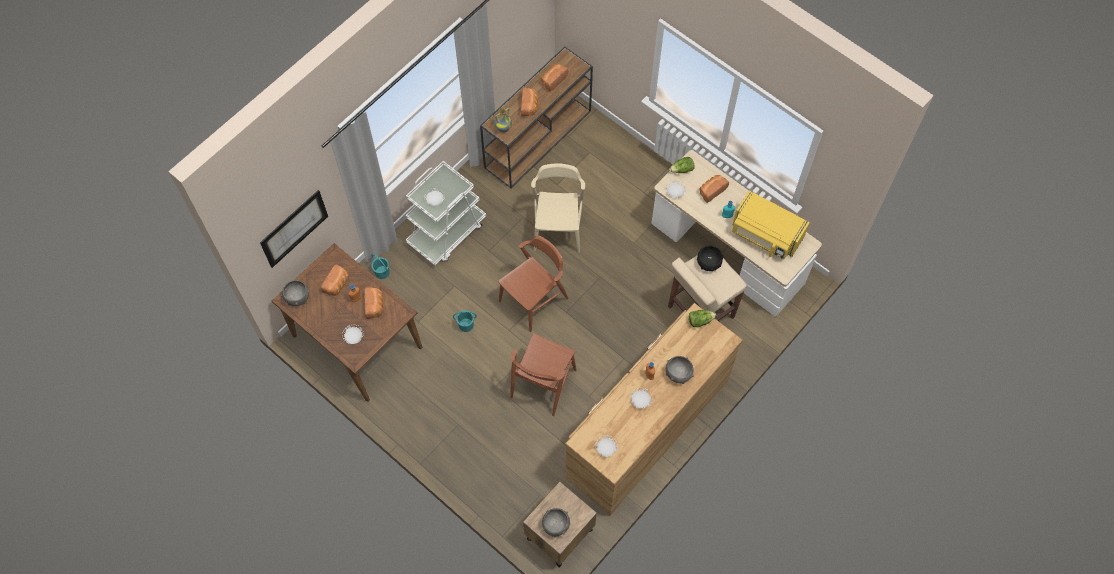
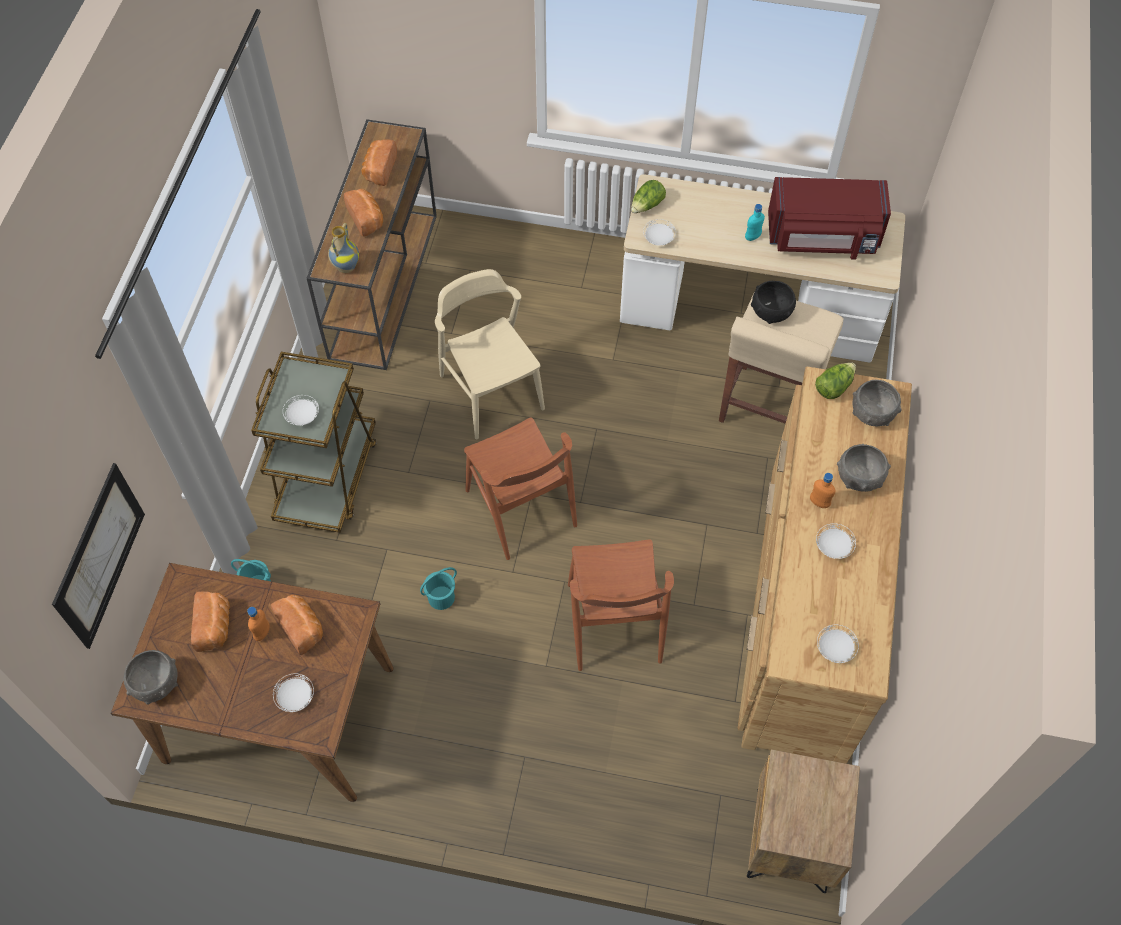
camera: 30 degrees left, 5 degrees down
white cart [406,161,486,265] -> brown cart [251,352,377,533]
brown chair [499,236,569,332] -> brown chair turned 135 degrees clockwise [464,418,577,560]
grey bowl [542,508,570,538] -> grey bowl moved to [852,380,902,426]
bread [700,175,729,203] -> none
yellow microwave [732,190,810,259] -> red microwave [768,177,891,260]

